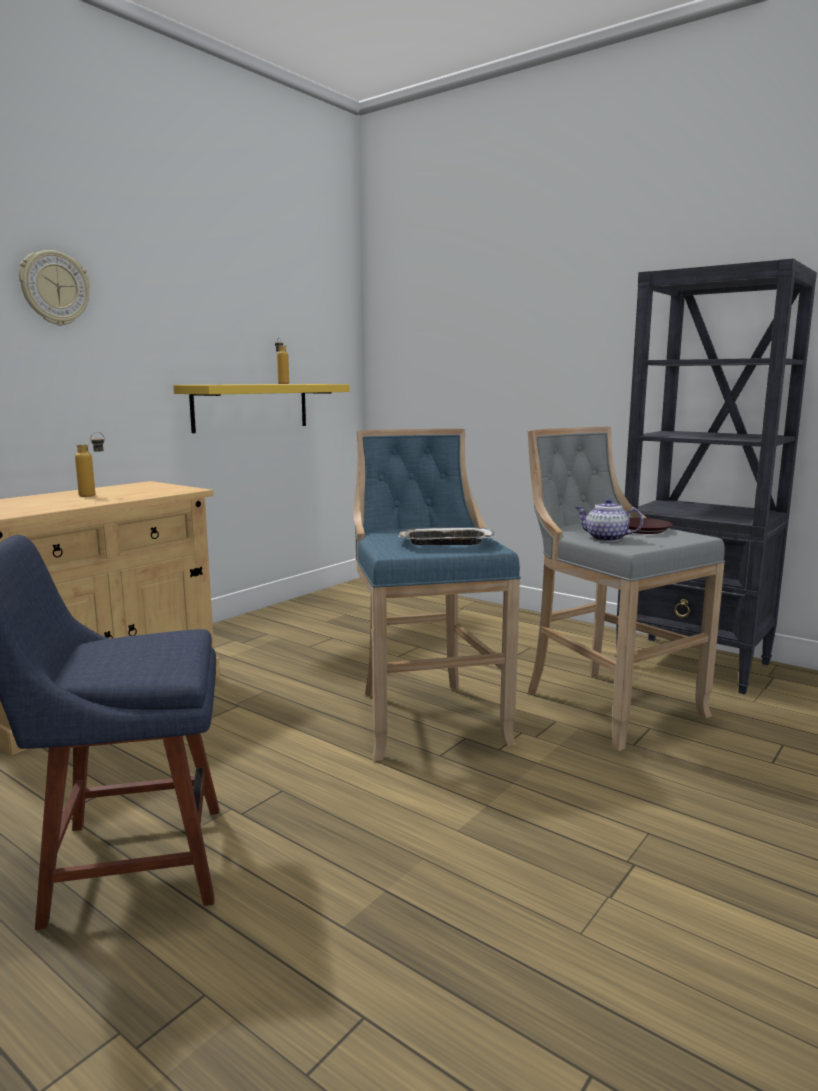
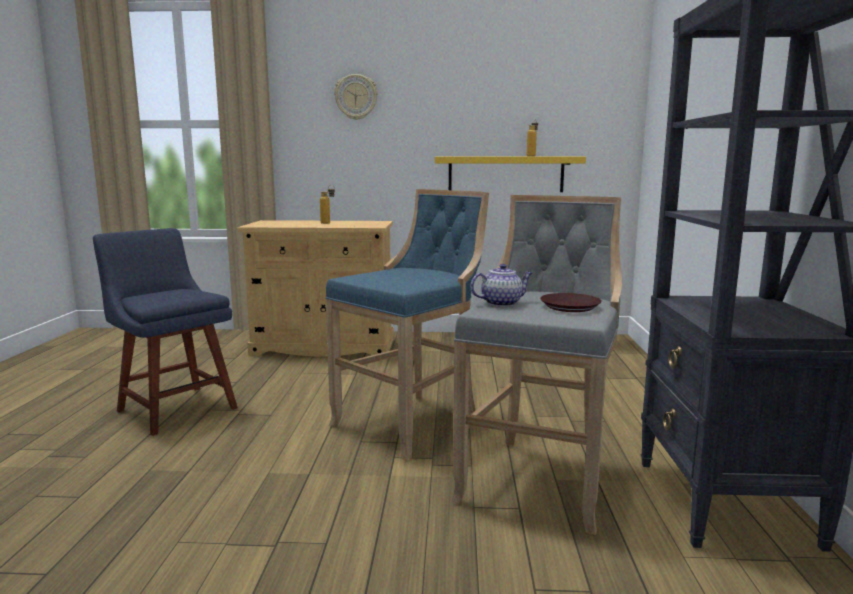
camera: 55 degrees right, 0 degrees up
tray [397,527,498,545] -> none
teapot [575,498,643,542] -> teapot turned 75 degrees clockwise [470,264,532,307]

